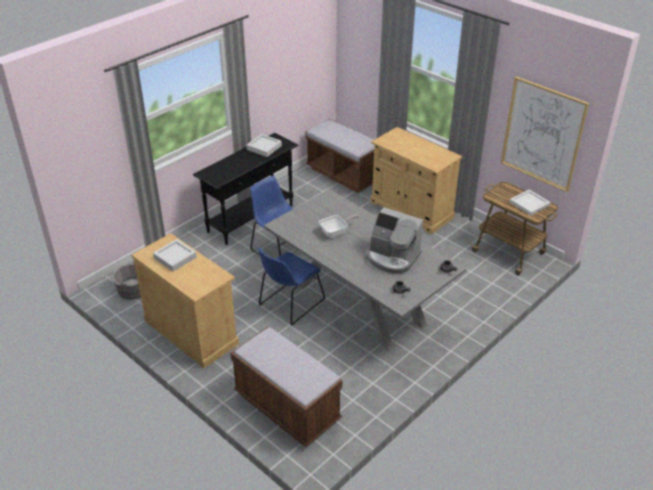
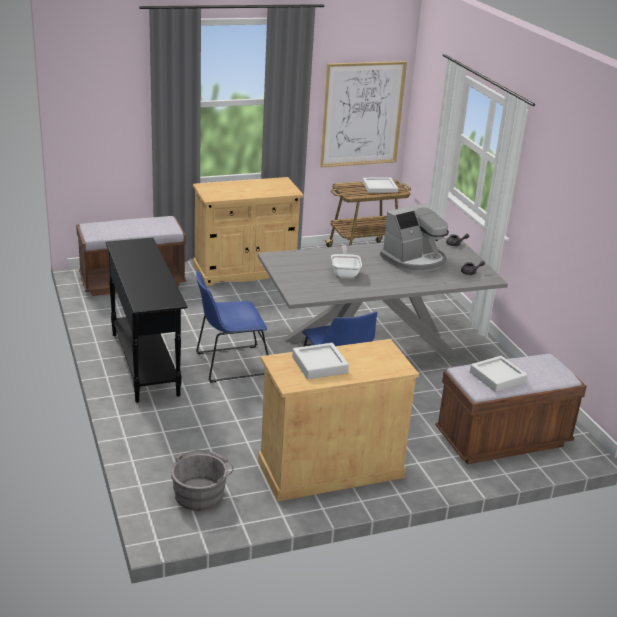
camera: 65 degrees left, 10 degrees down
grey tray [247,134,282,157] -> grey tray moved to [470,356,528,392]

